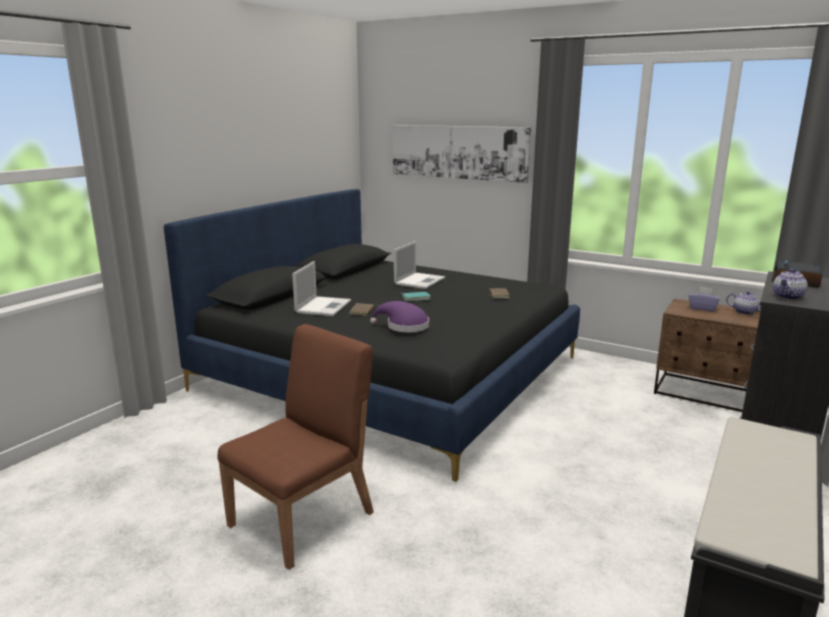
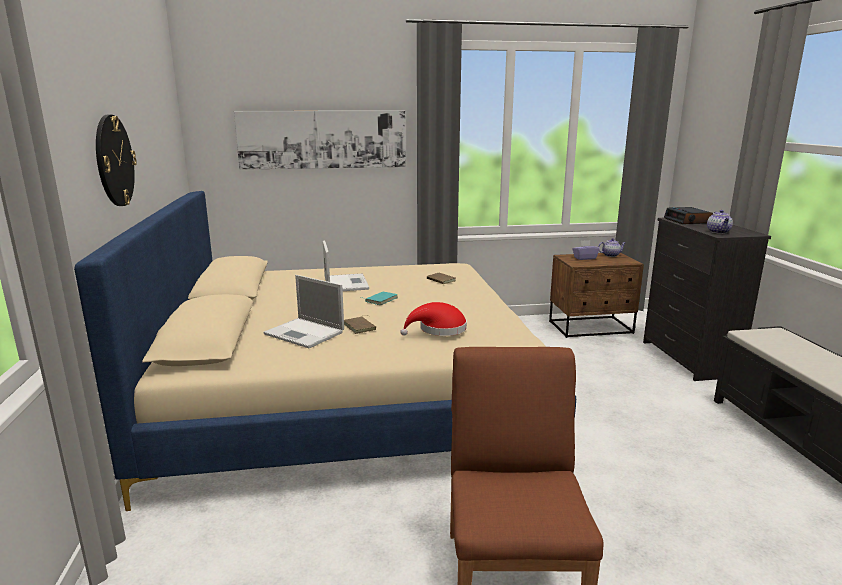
camera: 40 degrees left, 0 degrees up
black bed [164,189,580,482] -> beige bed [74,191,576,511]
laptop [292,261,351,316] -> laptop turned 150 degrees clockwise [263,275,344,348]
purple hat [370,301,429,332] -> red hat [400,302,467,336]
none -> wall clock [96,115,137,206]

